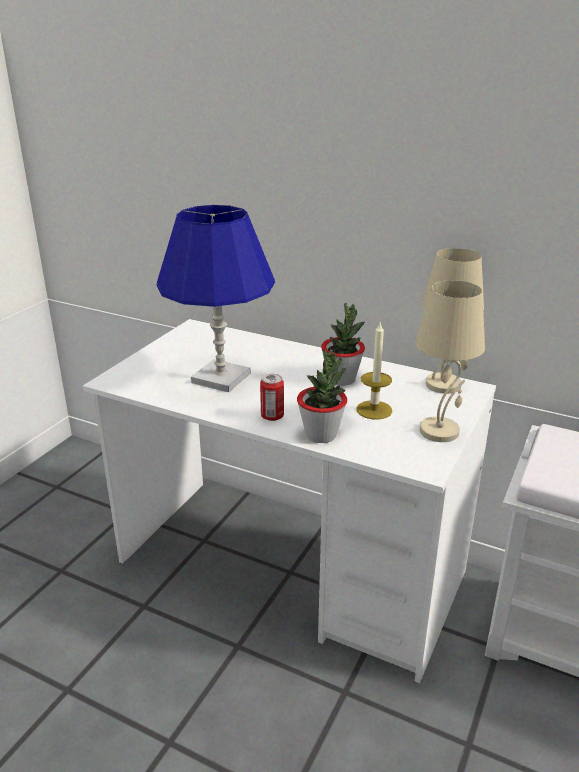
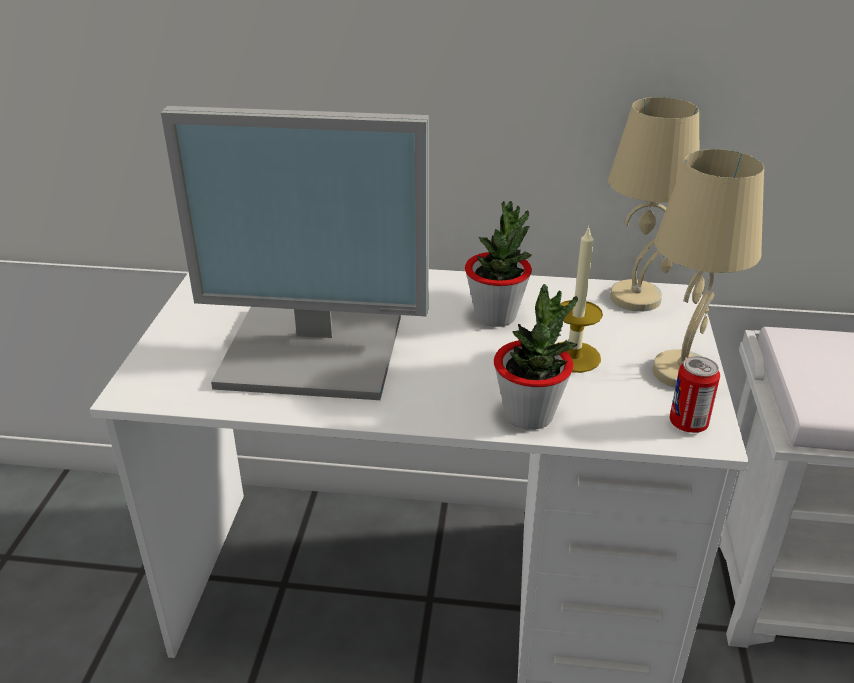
camera: 20 degrees left, 5 degrees up
blue table lamp [157,205,275,392] -> monitor [161,106,429,400]
can [260,374,284,421] -> can moved to [670,356,720,433]

